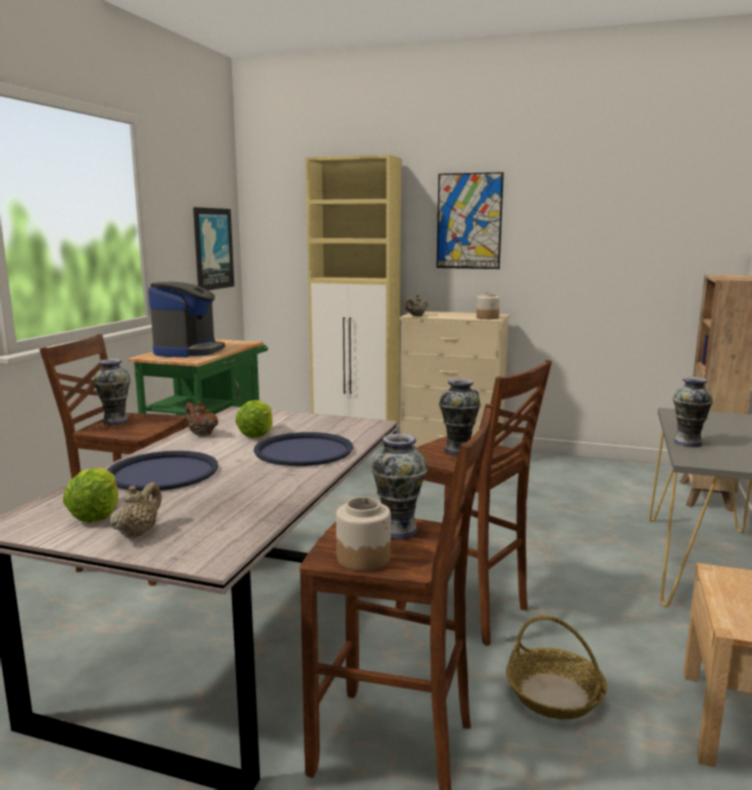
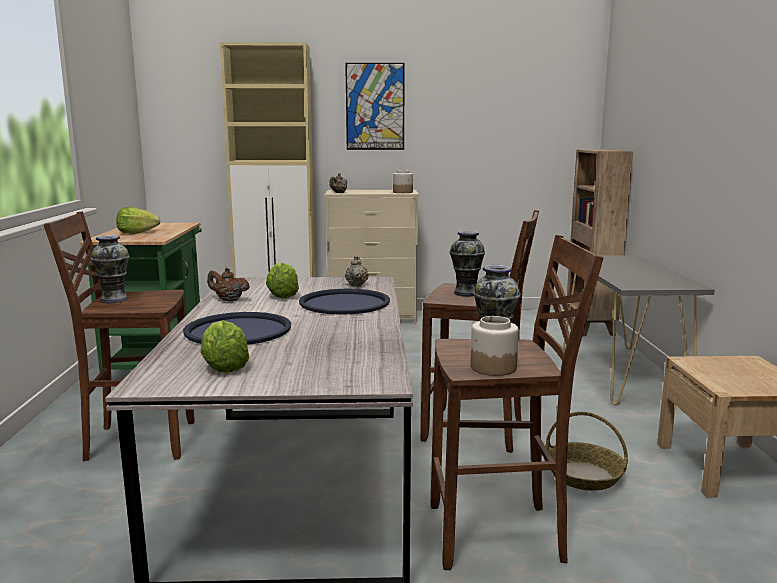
camera: 20 degrees left, 0 degrees up
beige teapot [110,482,162,538] -> beige teapot moved to [345,255,369,286]
coffee machine [148,282,225,357] -> lettuce [116,207,160,234]
picture [193,207,234,290] -> none
vase [673,377,713,447] -> none

